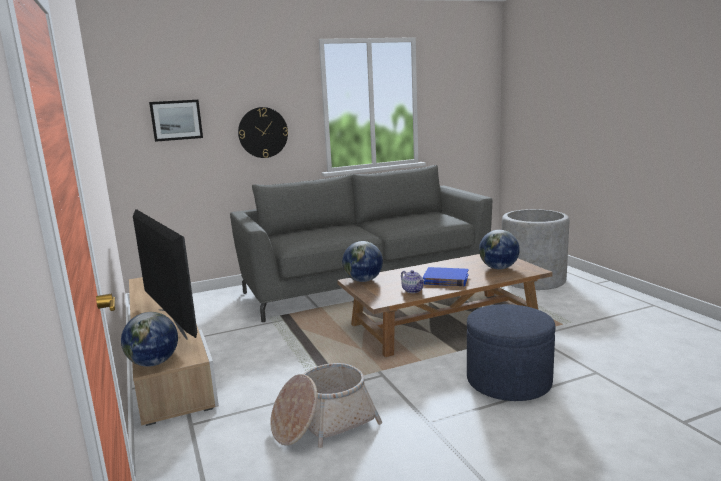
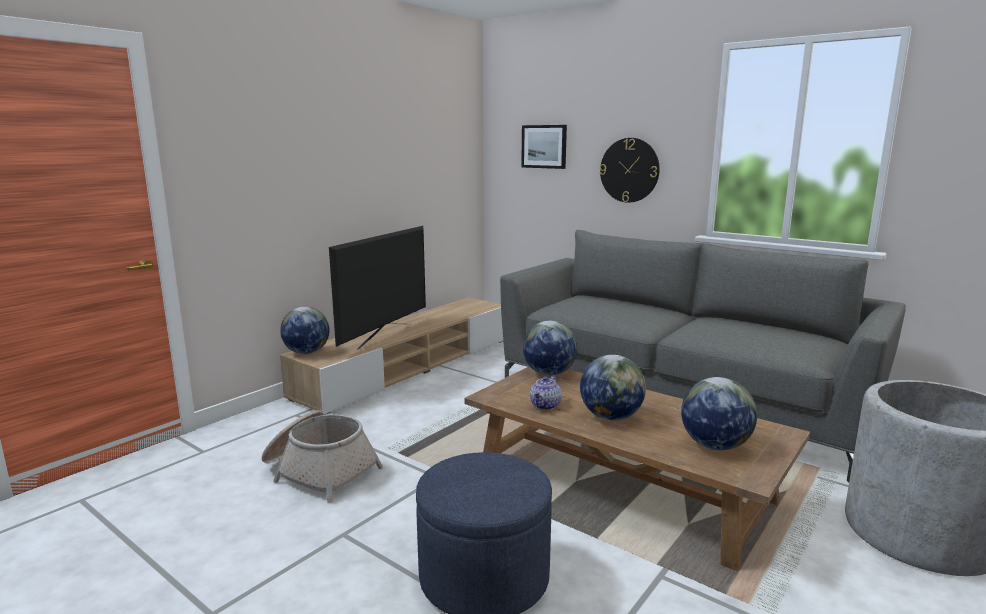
camera: 60 degrees right, 0 degrees up
blue book [423,267,468,286] -> globe [580,355,646,421]

